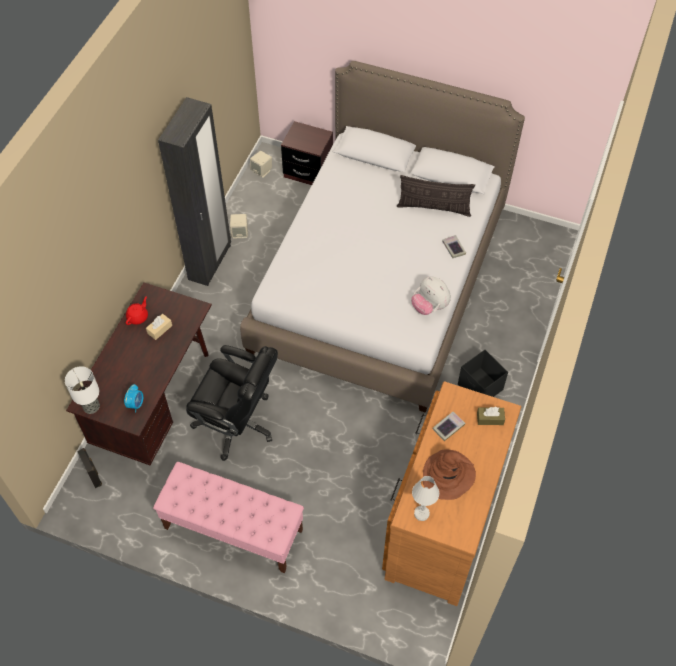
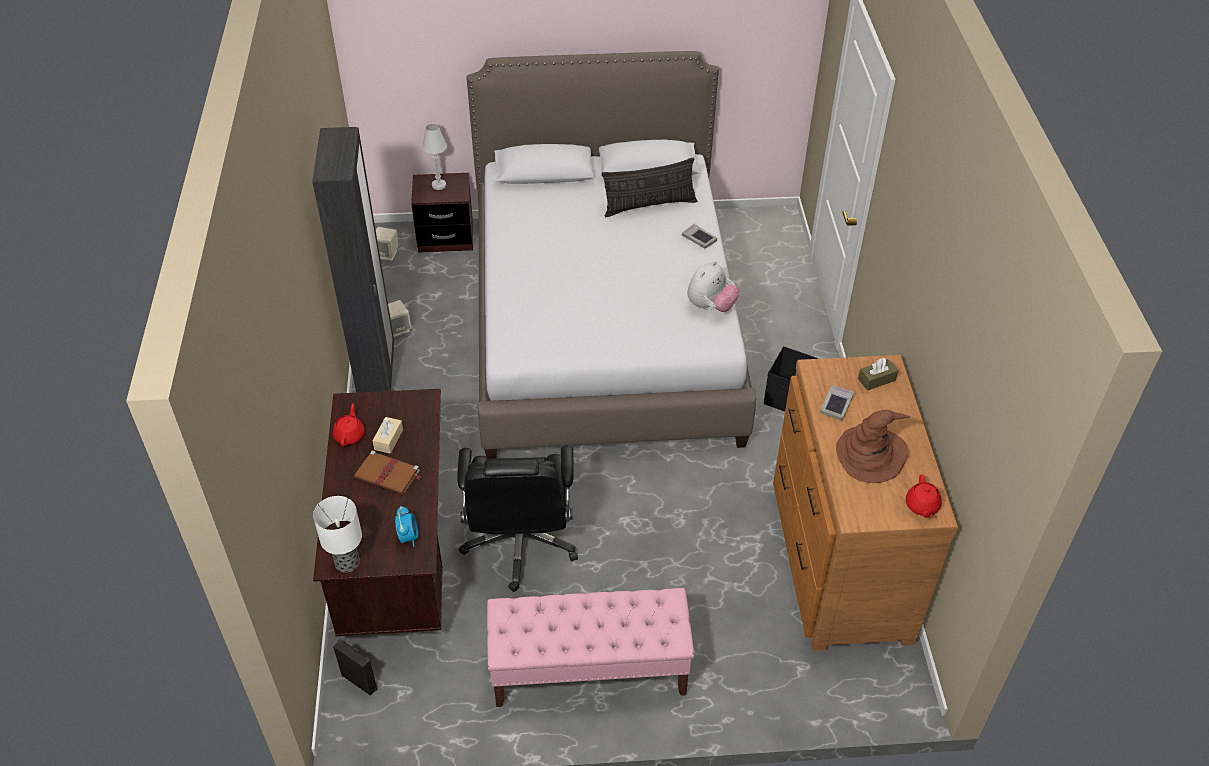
camera: 25 degrees left, 10 degrees down
black office chair [186,345,278,461] -> black office chair turned 90 degrees clockwise [457,445,578,592]
plush toy [411,276,451,315] -> plush toy turned 75 degrees counterclockwise [687,261,739,312]
white table lamp [412,476,439,521] -> white table lamp moved to [422,124,447,190]
none -> brown book [354,450,420,495]
none -> red teapot [906,474,942,518]

